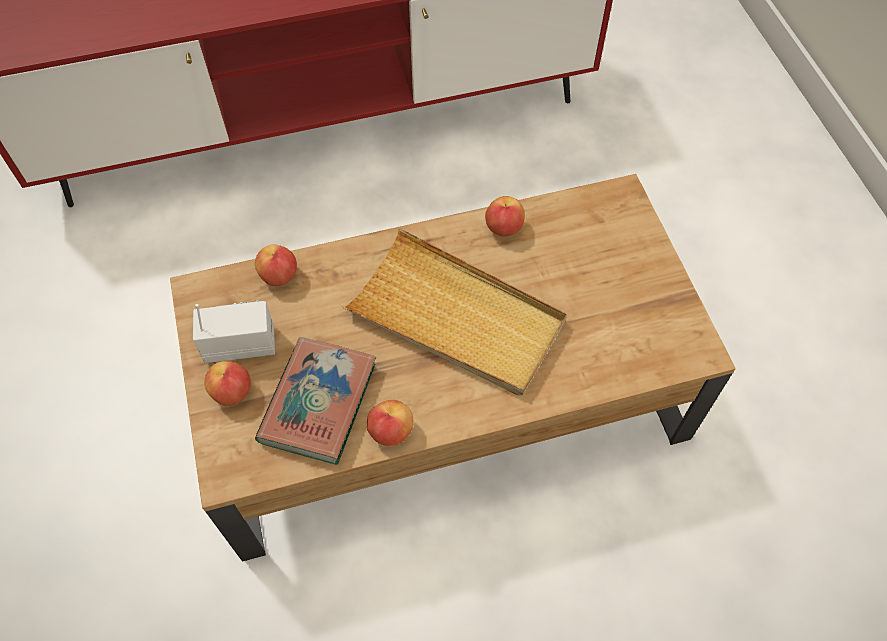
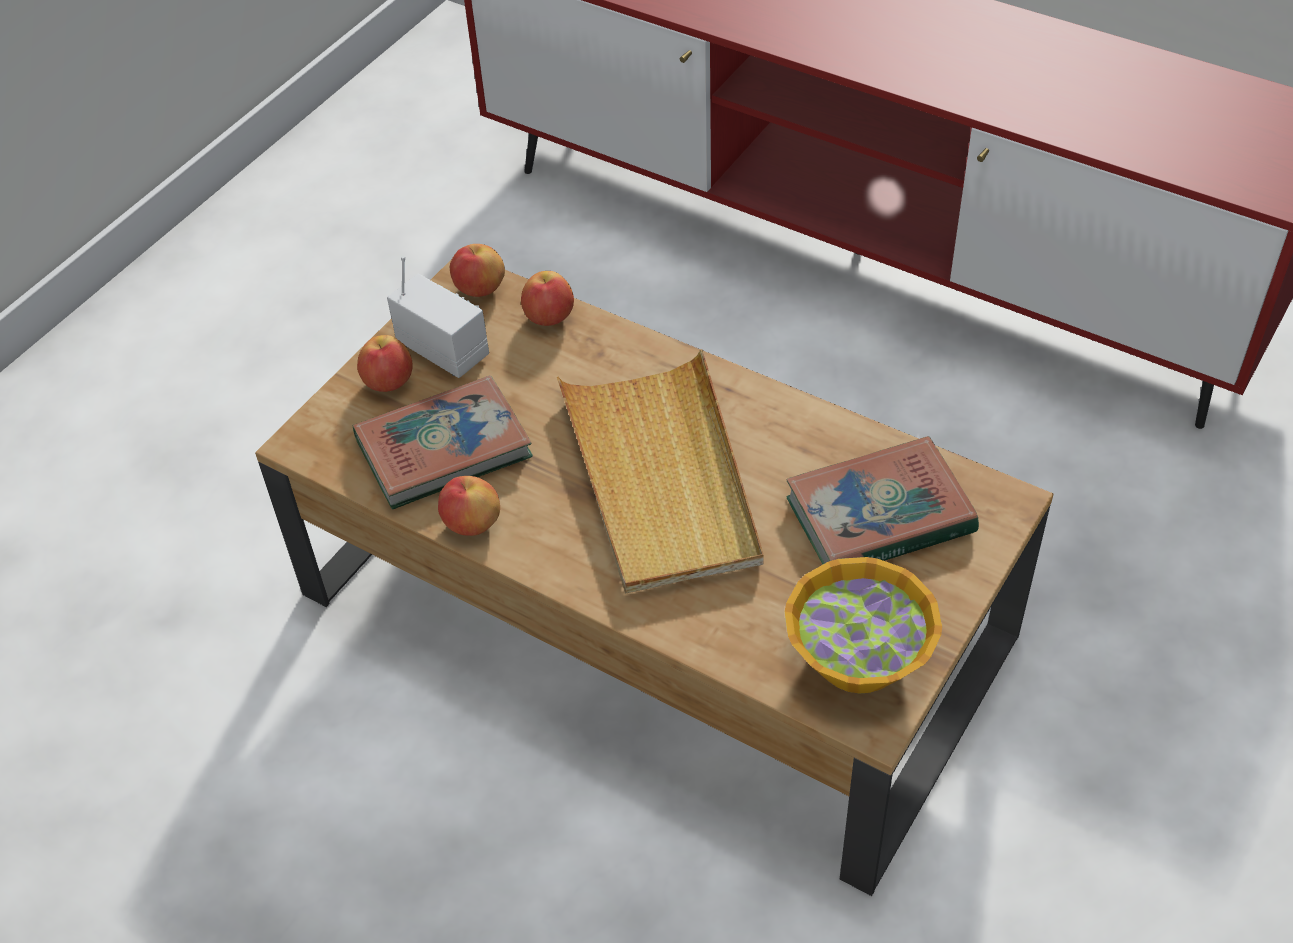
camera: 50 degrees right, 10 degrees down
apple [485,196,525,236] -> apple moved to [450,244,505,297]
none -> bowl [785,557,942,693]
none -> book [786,436,979,564]

